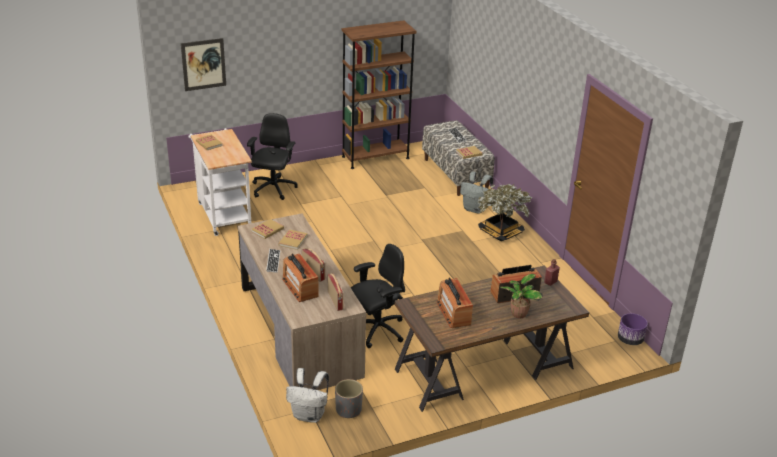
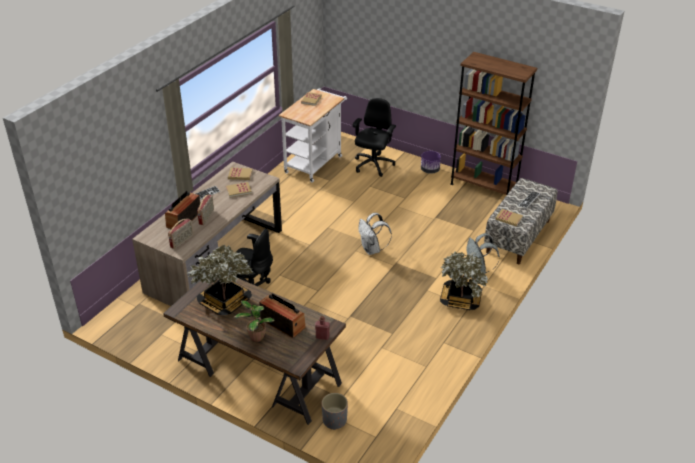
camera: 55 degrees right, 5 degrees up
picture [181,38,226,91] -> none
black office chair [247,113,298,200] -> black office chair turned 45 degrees counterclockwise [352,98,396,177]
white backpack [286,368,329,423] -> white backpack moved to [359,213,392,255]
grey planter [335,379,363,418] -> grey planter moved to [322,393,348,430]
radio [436,277,473,328] -> potted plant [188,245,253,315]
purple planter [618,313,648,345] -> purple planter moved to [421,151,441,174]

